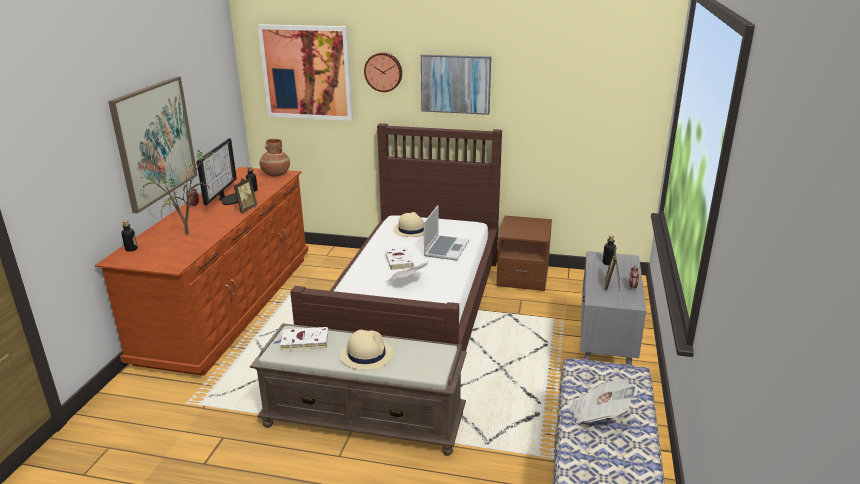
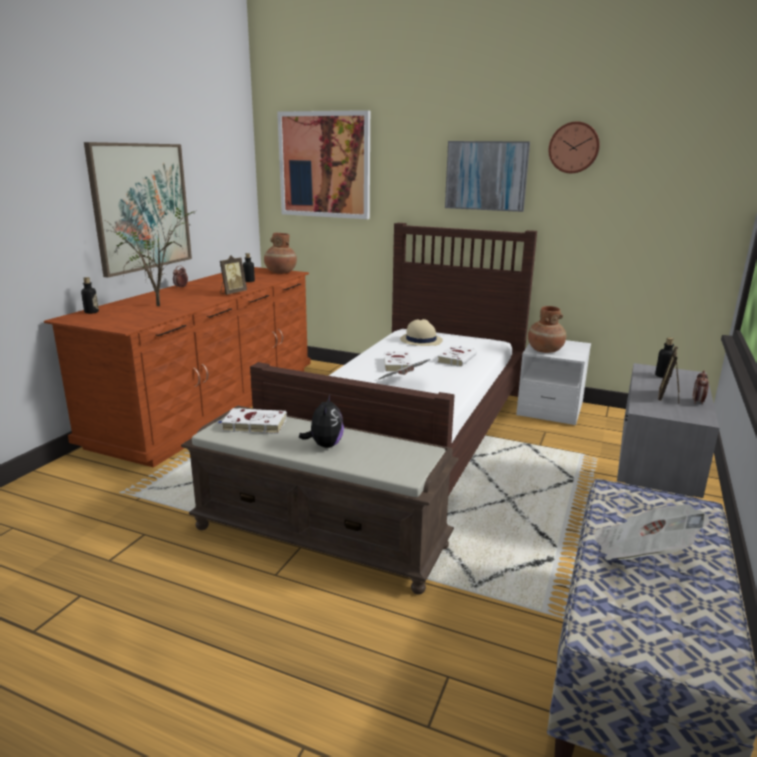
camera: 10 degrees right, 5 degrees down
monitor [197,138,238,205] -> none
beige hat [340,330,393,370] -> plush toy [299,395,344,448]
wall clock [364,52,402,92] -> wall clock moved to [549,122,600,173]
laptop [424,205,469,261] -> white book [437,345,477,367]
brown nightstand [496,216,552,291] -> white nightstand [516,340,591,425]
none -> brown vase [528,306,566,353]

